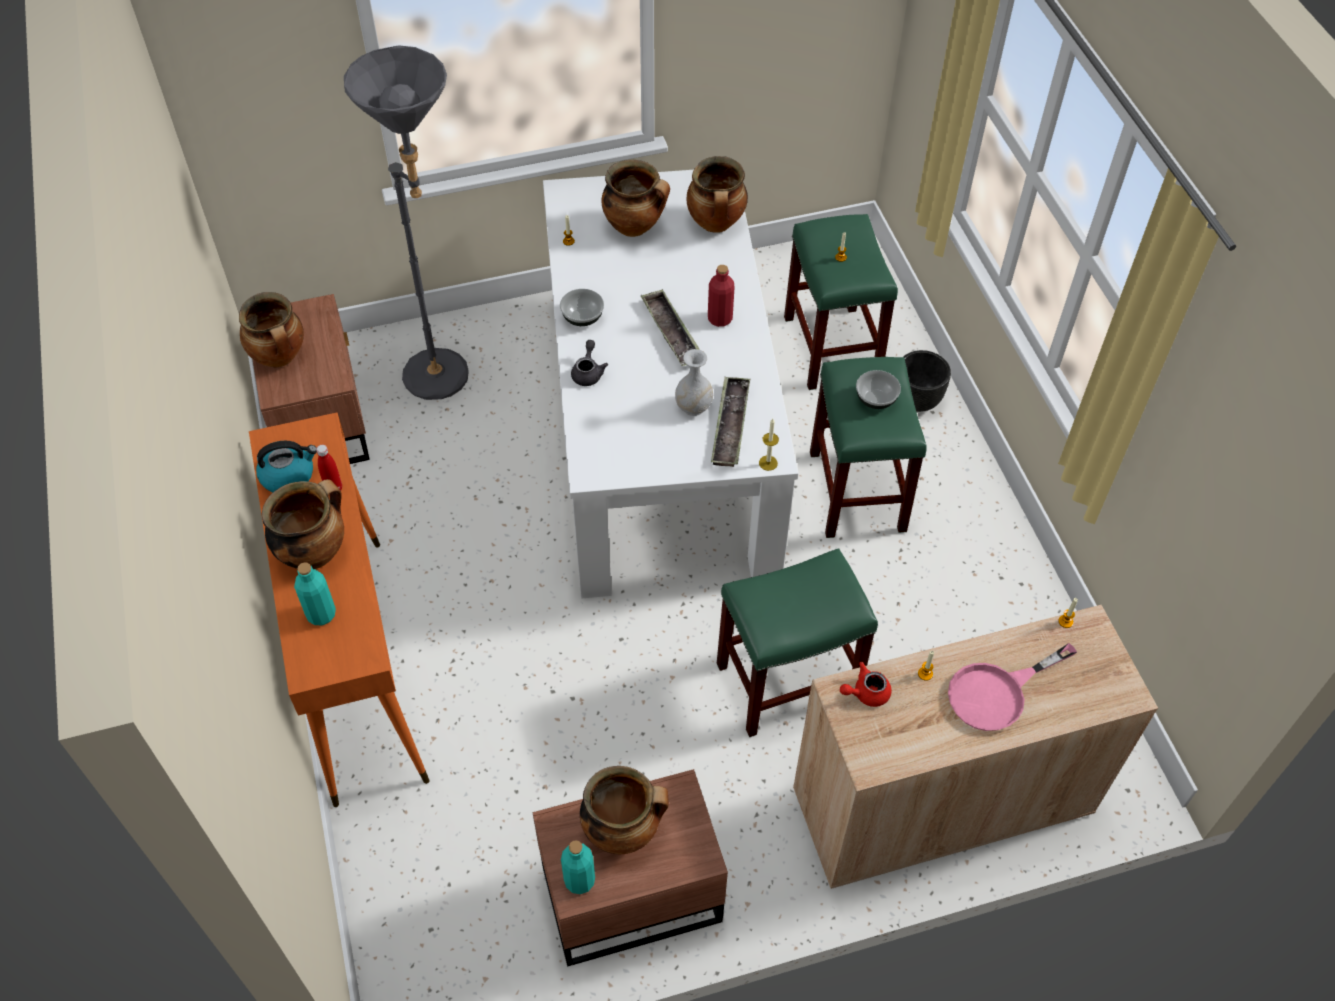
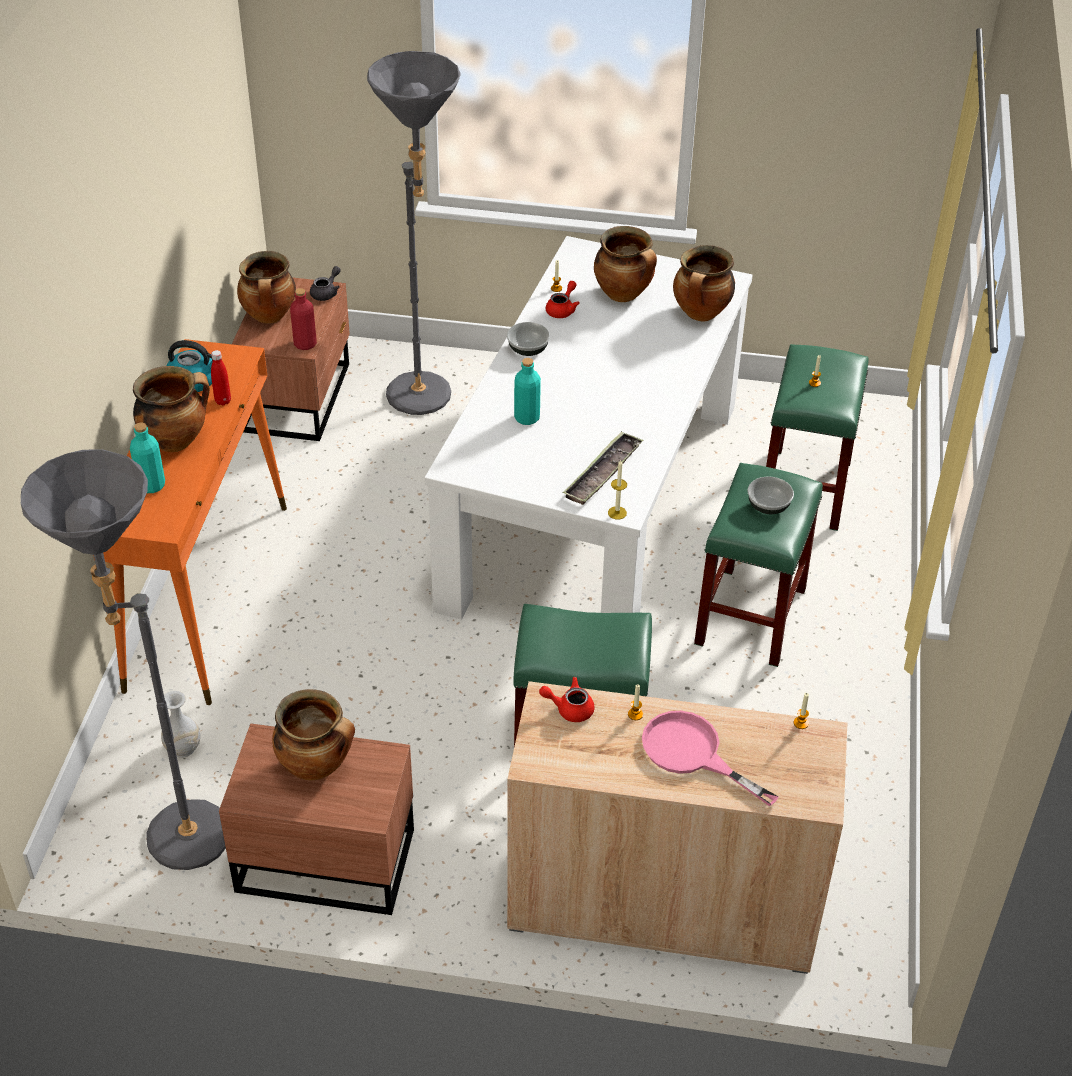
camera: 25 degrees right, 10 degrees down
turquoise bottle [561,840,595,894] -> turquoise bottle moved to [514,358,541,425]
grey teapot [571,340,608,386] -> grey teapot moved to [310,266,341,301]
tray [641,289,700,366] -> none
white vase [675,349,713,416] -> white vase moved to [161,691,200,758]
red bottle [708,265,735,327] -> red bottle moved to [290,288,317,350]
black planter [903,350,951,412] -> none
pink frying pan [948,643,1077,731] -> pink frying pan turned 45 degrees clockwise [642,711,778,807]
none -> grey floor lamp [21,449,226,870]
none -> red teapot [546,281,580,318]

